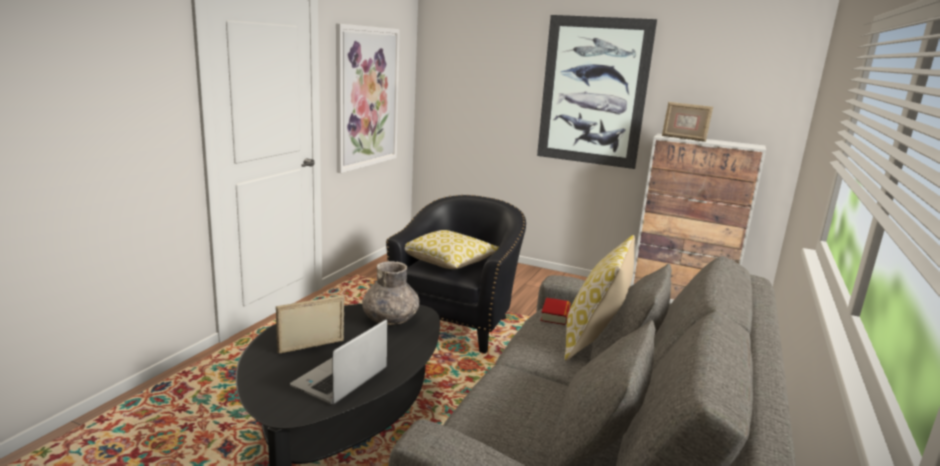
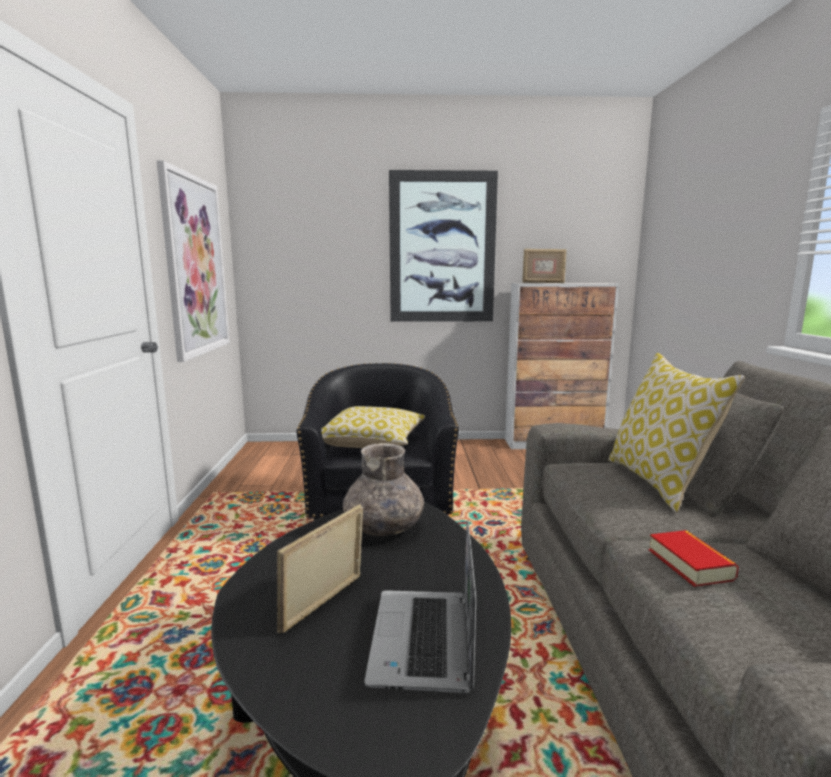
camera: 25 degrees left, 5 degrees down
book [541,298,571,325] -> book moved to [649,530,739,587]

